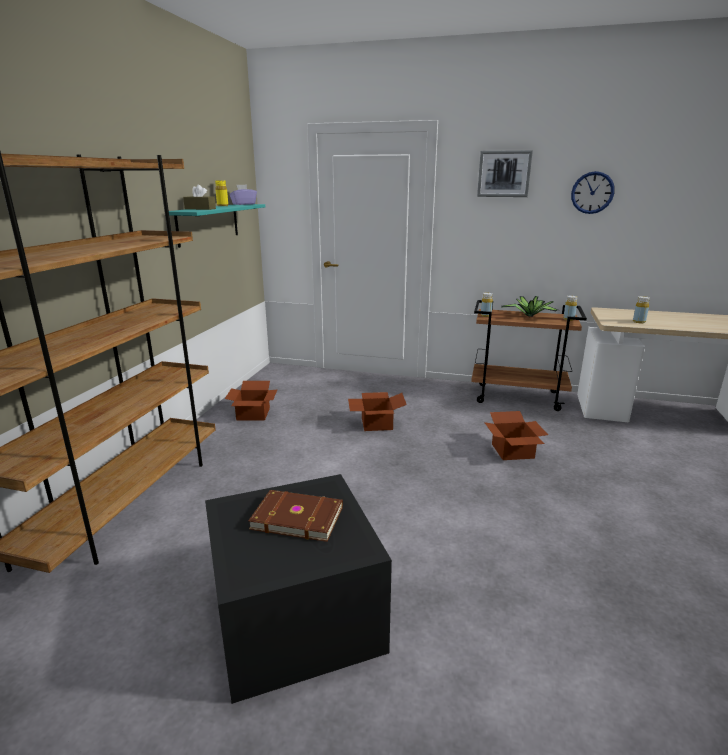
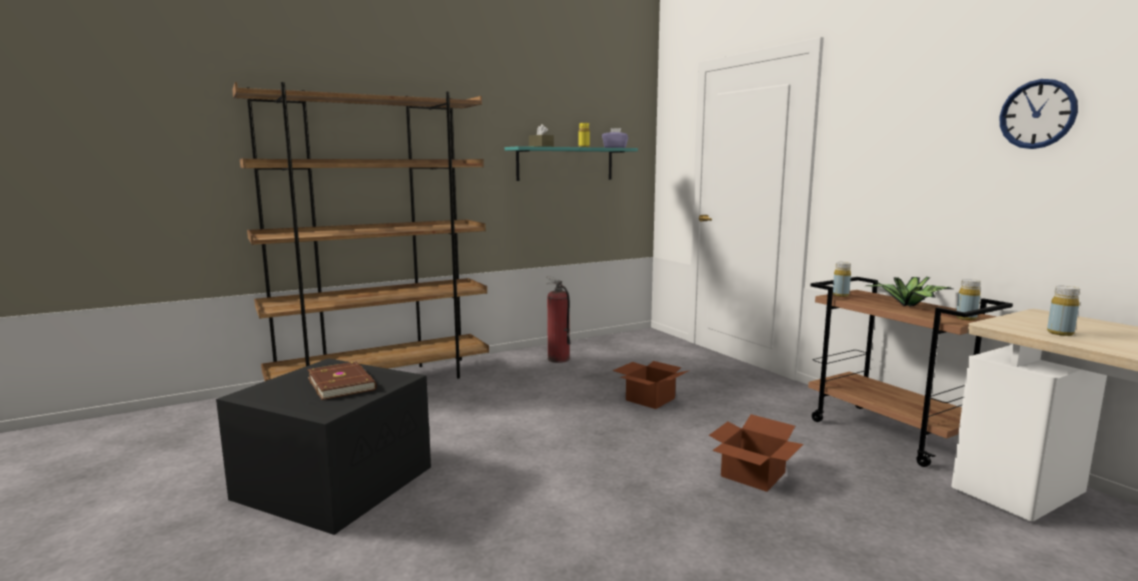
camera: 45 degrees right, 10 degrees down
cardboard box [225,381,278,421] -> fire extinguisher [546,276,571,363]
picture [477,150,533,197] -> none

